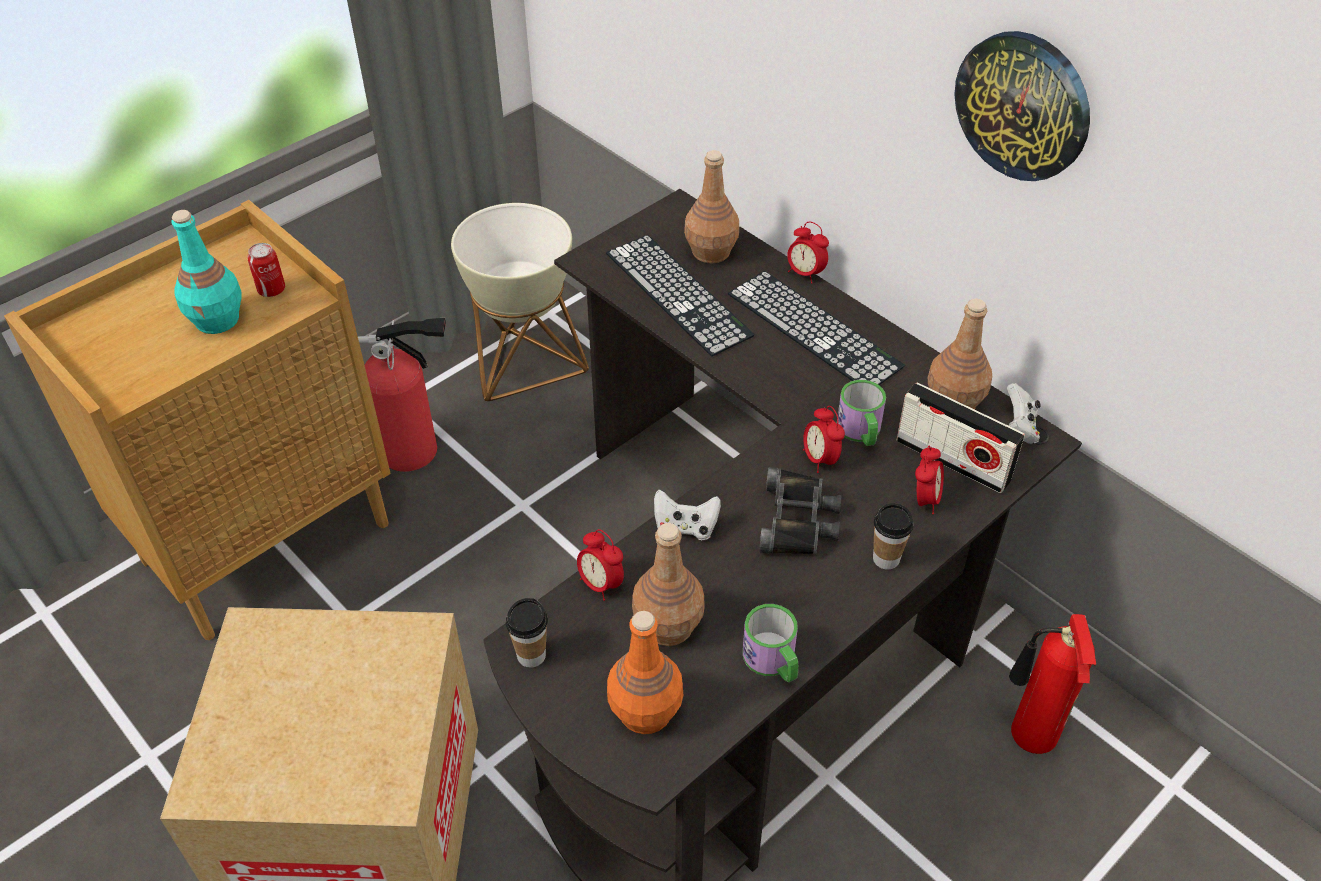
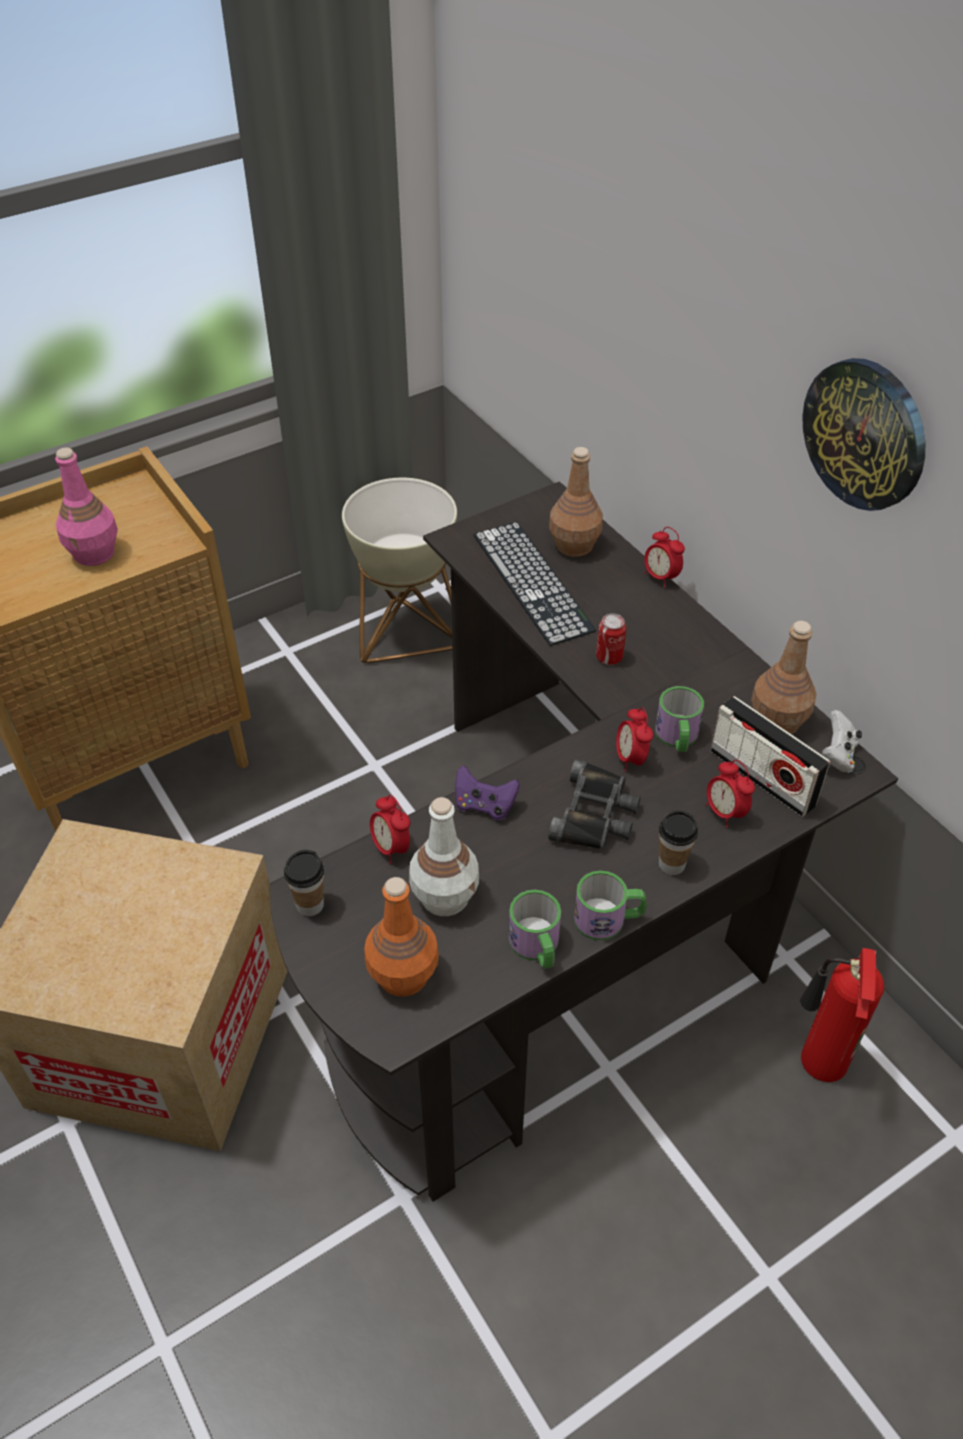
camera: 10 degrees right, 0 degrees up
turquoise bottle [171,210,242,334] -> pink bottle [55,447,118,566]
can [247,243,285,297] -> can moved to [596,614,626,665]
fire extinguisher [358,318,446,472] -> none
brown bottle [632,523,705,646] -> white bottle [409,797,479,916]
white game controller [654,489,721,540] -> purple game controller [455,765,519,820]
keyboard [728,271,905,385] -> none
alarm clock [915,446,944,514] -> alarm clock turned 120 degrees clockwise [706,760,755,828]
none -> mug [574,871,646,941]

